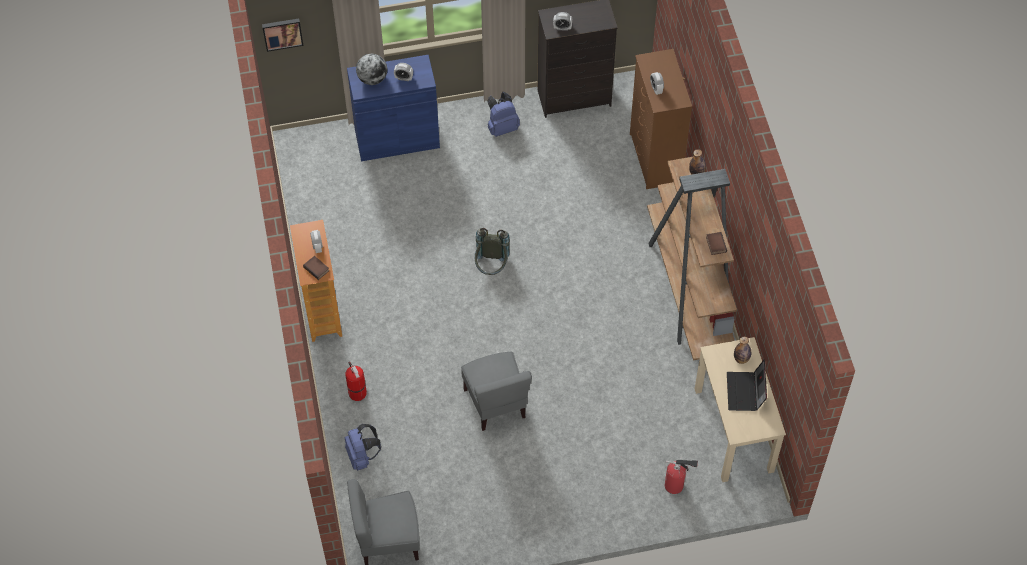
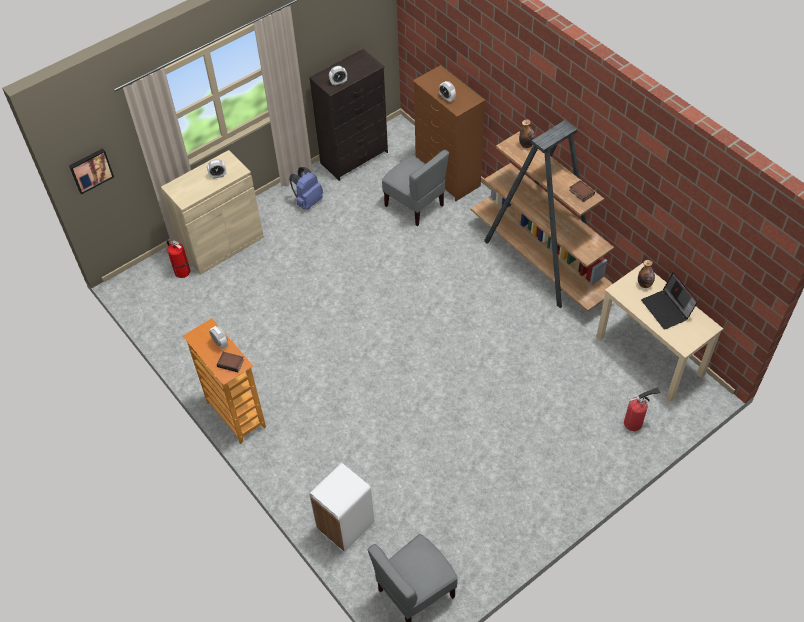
camera: 25 degrees left, 5 degrees down
fire extinguisher [345,362,367,401] -> fire extinguisher moved to [167,240,190,278]
blue backpack [345,424,381,471] -> white trash can [309,463,375,552]
blue cabinet [347,55,440,161] -> beige cabinet [161,150,264,275]
globe [356,54,387,85] -> none
grey chair [461,352,532,431] -> grey chair moved to [382,150,449,226]
grey backpack [475,228,510,275] -> none

